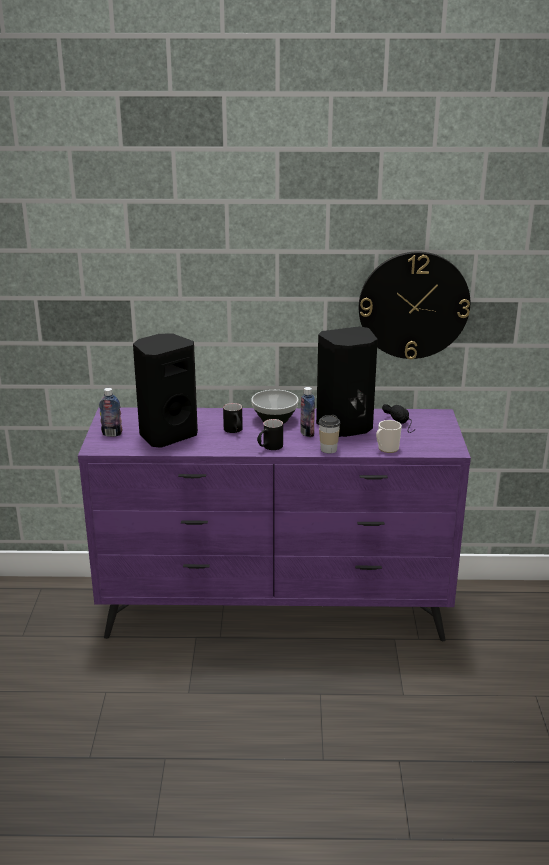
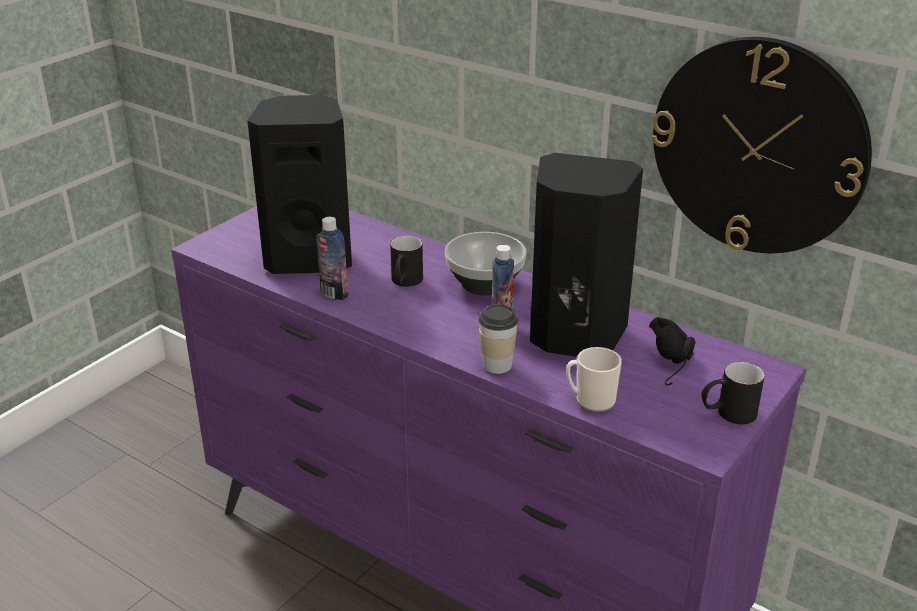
camera: 35 degrees right, 5 degrees up
bottle [99,388,122,437] -> bottle moved to [317,217,348,300]
black mug [257,419,283,450] -> black mug moved to [702,362,765,424]

